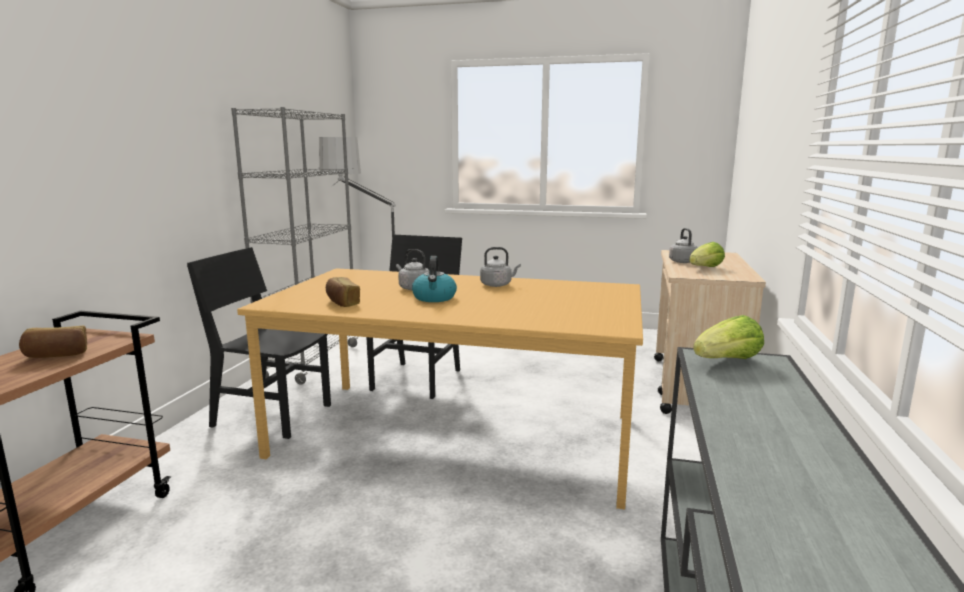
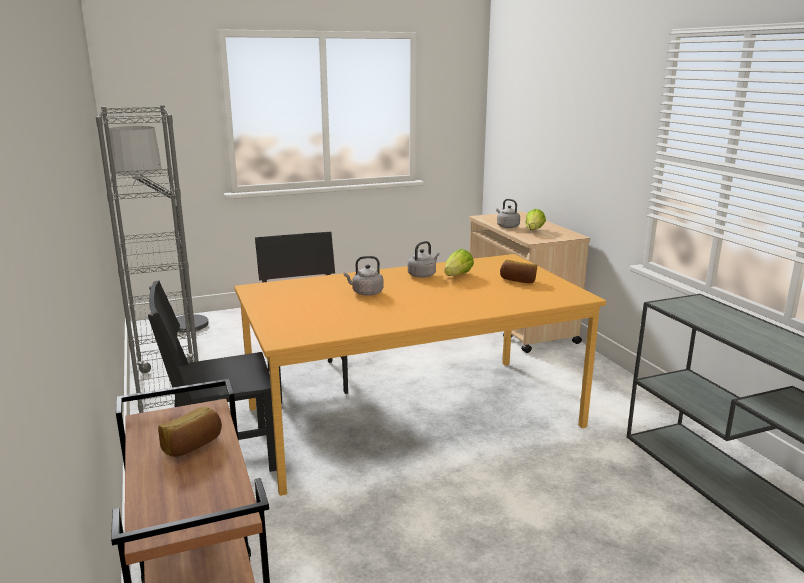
camera: 35 degrees left, 5 degrees up
bread [326,277,360,307] -> bread moved to [500,260,537,283]
kettle [412,256,457,302] -> none
lettuce [693,315,764,359] -> lettuce moved to [445,249,474,276]

